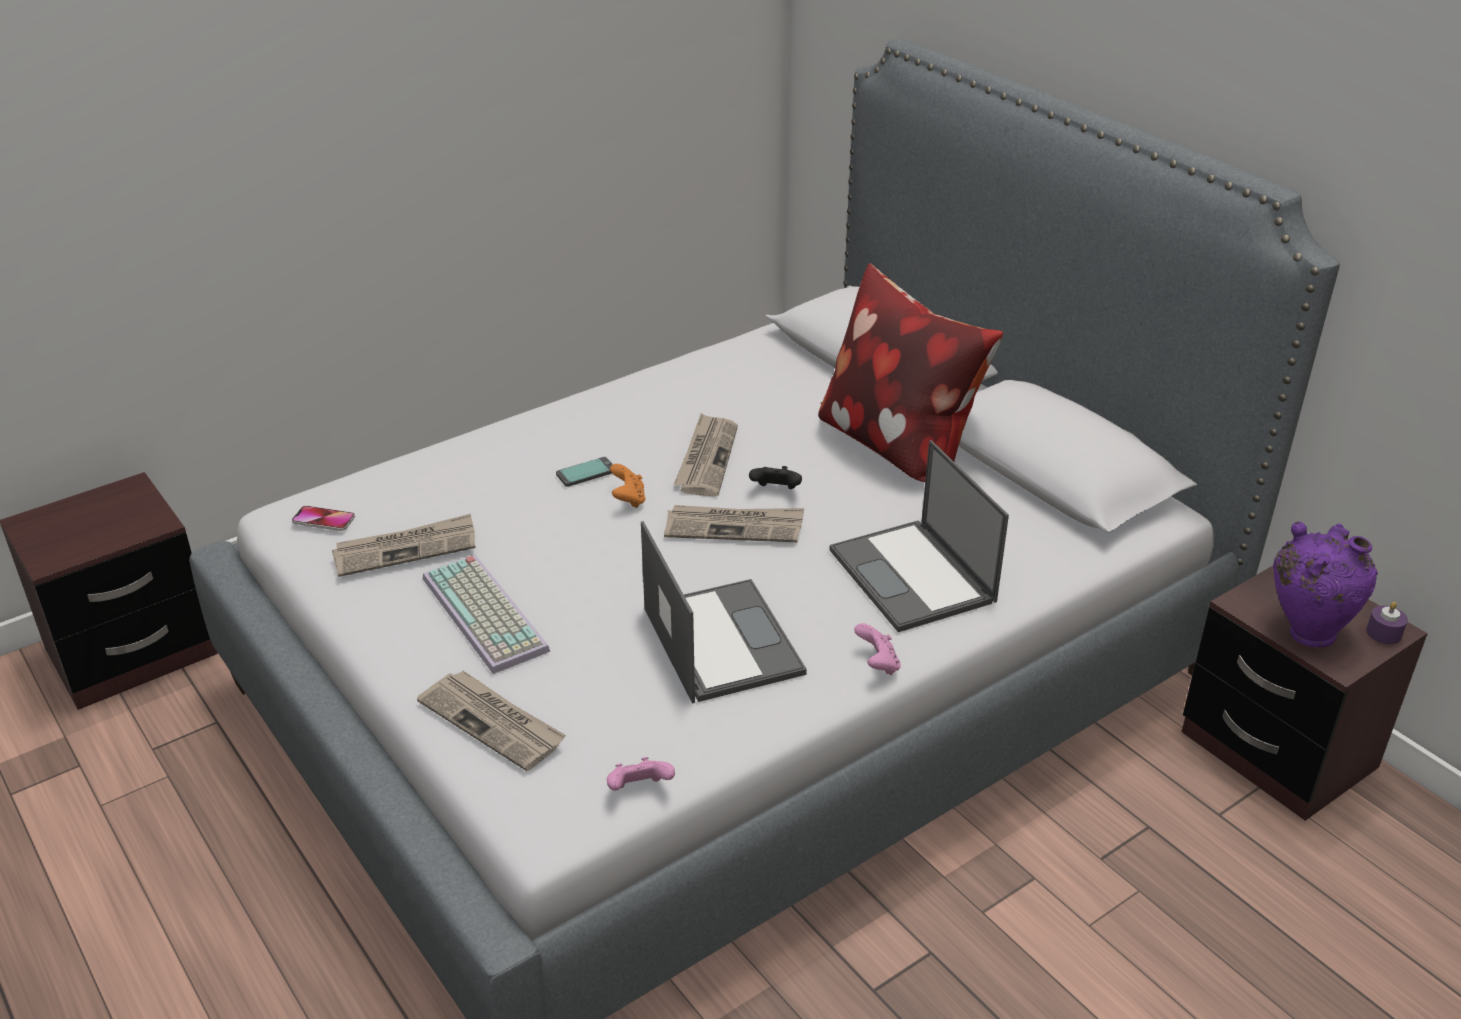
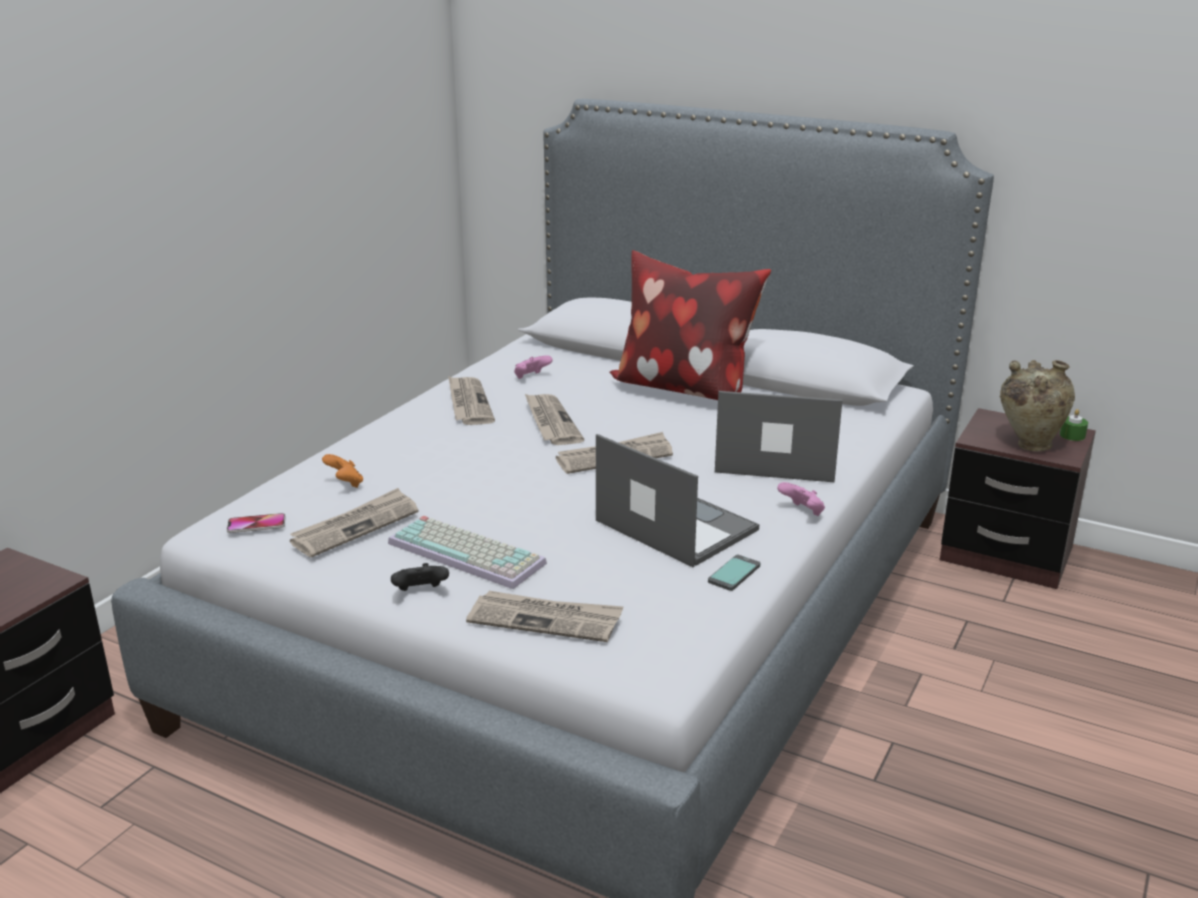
camera: 25 degrees left, 10 degrees down
phone [556,457,613,487] -> phone moved to [708,555,760,591]
pink game controller [607,757,675,791] -> pink game controller moved to [514,355,552,379]
orange game controller [610,464,645,508] -> orange game controller moved to [322,454,363,488]
black game controller [749,466,802,489] -> black game controller moved to [391,563,449,591]
laptop [829,440,1009,632] -> laptop turned 150 degrees clockwise [715,391,842,482]
purple vase [1273,521,1378,647] -> beige vase [1000,360,1075,451]
purple candle [1366,602,1408,644] -> green candle [1060,409,1088,441]
none -> newspaper [448,376,495,425]

